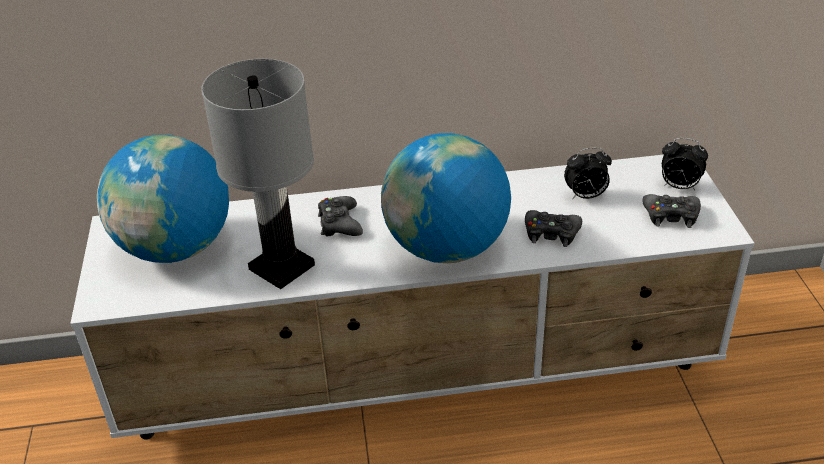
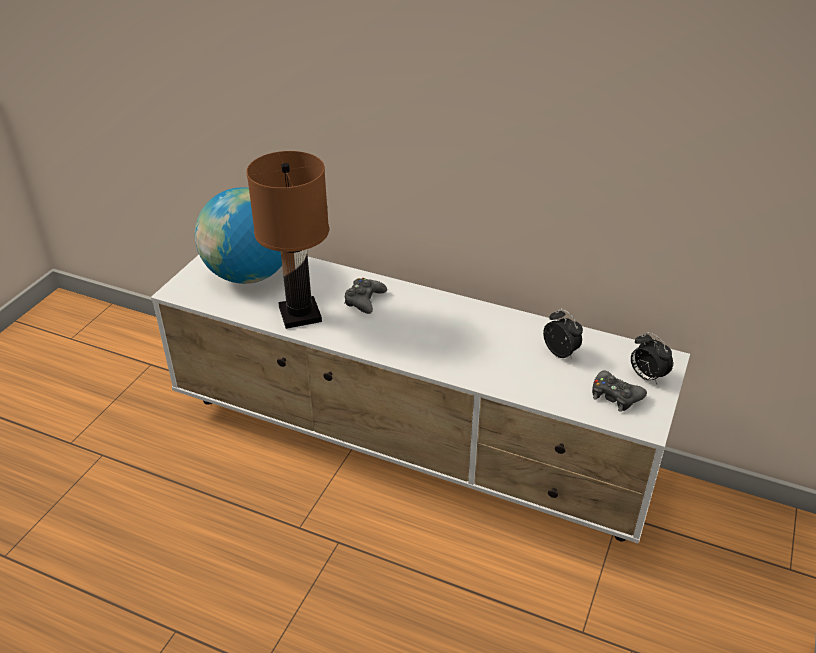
camera: 30 degrees right, 0 degrees up
grey table lamp [201,59,315,289] -> brown table lamp [246,151,329,329]
globe [381,133,511,263] -> none
black game controller [525,210,582,247] -> none
alarm clock [564,147,612,199] -> alarm clock turned 150 degrees counterclockwise [543,309,583,359]

